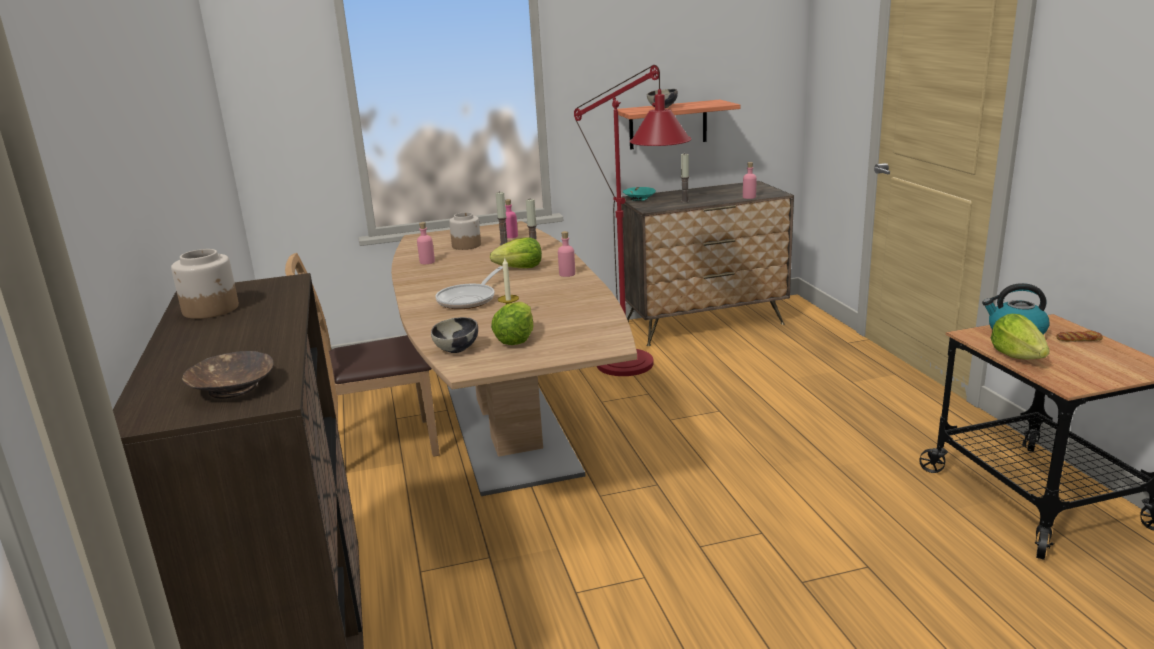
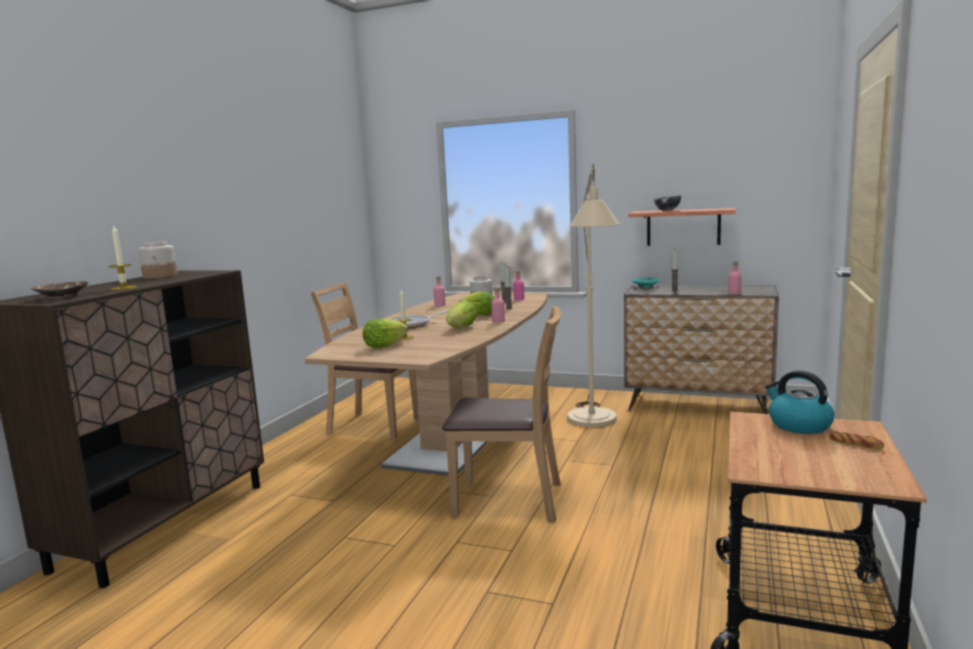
camera: 35 degrees right, 10 degrees down
bowl [431,317,478,353] -> none
red floor lamp [574,65,692,376] -> beige floor lamp [567,164,621,427]
lettuce [991,314,1050,359] -> lettuce moved to [446,301,477,327]
none -> candle [109,226,137,290]
none -> brown chair [442,306,561,523]

